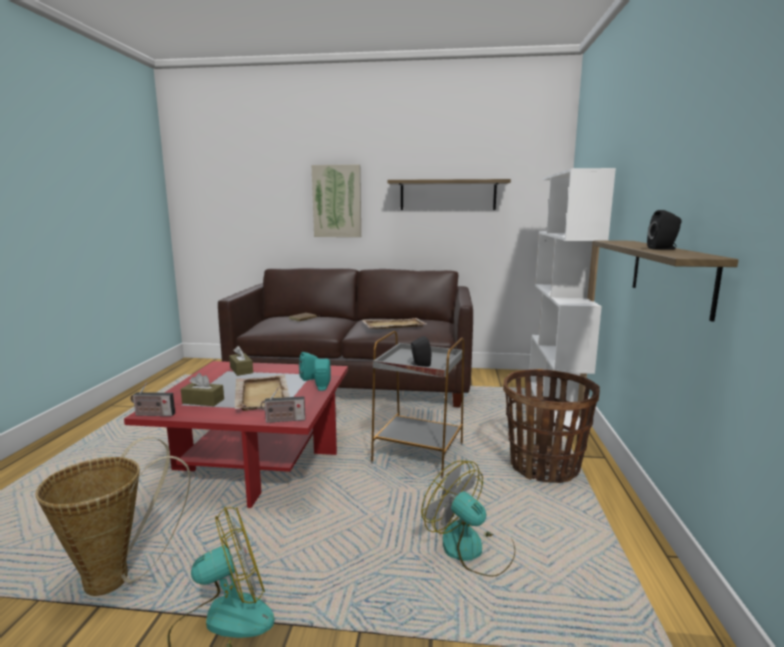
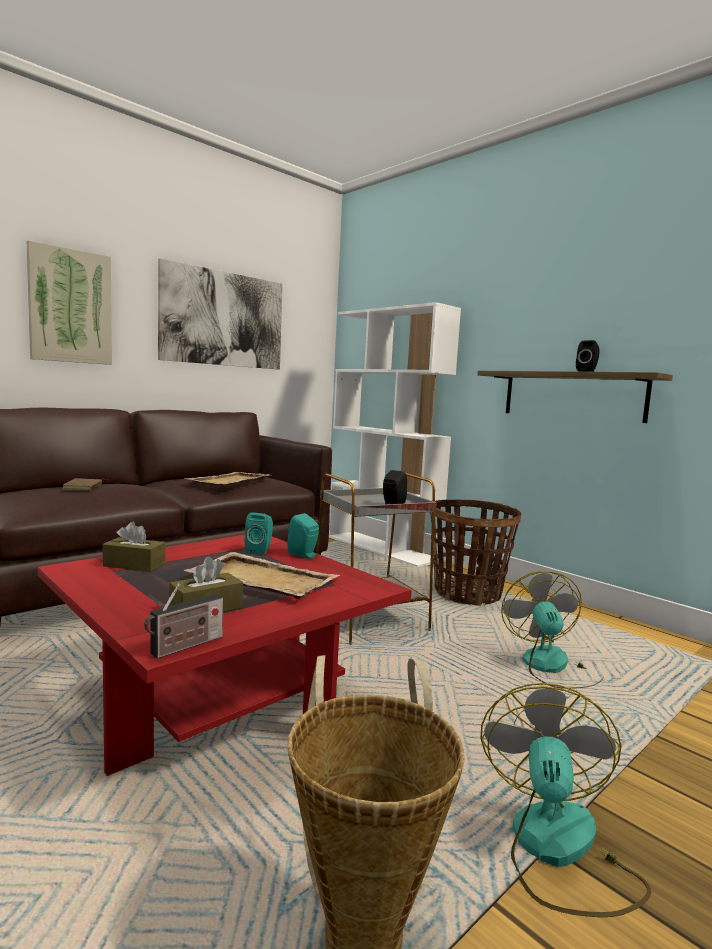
camera: 50 degrees left, 5 degrees down
radio [261,387,305,423] -> none
shelf [388,179,511,210] -> picture [158,258,283,370]
fan [421,460,515,577] -> fan turned 90 degrees clockwise [501,571,603,689]

